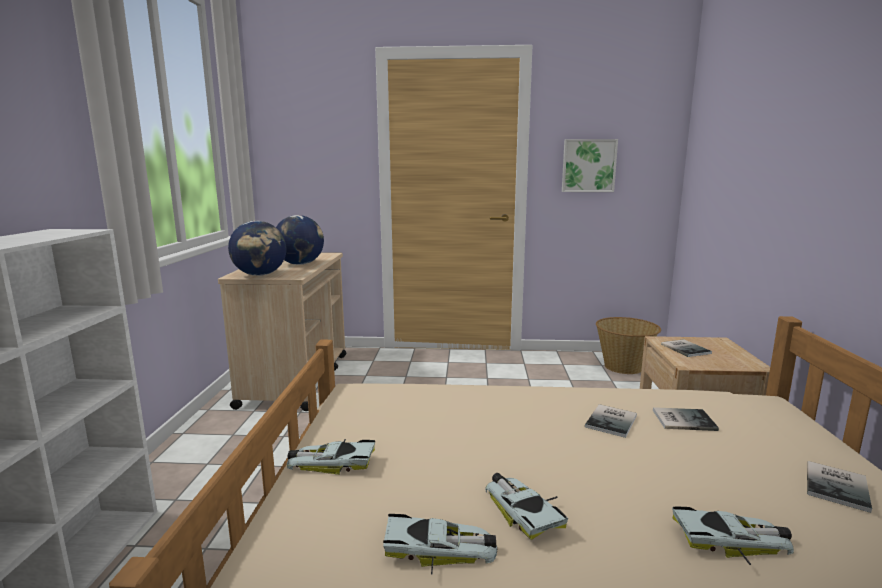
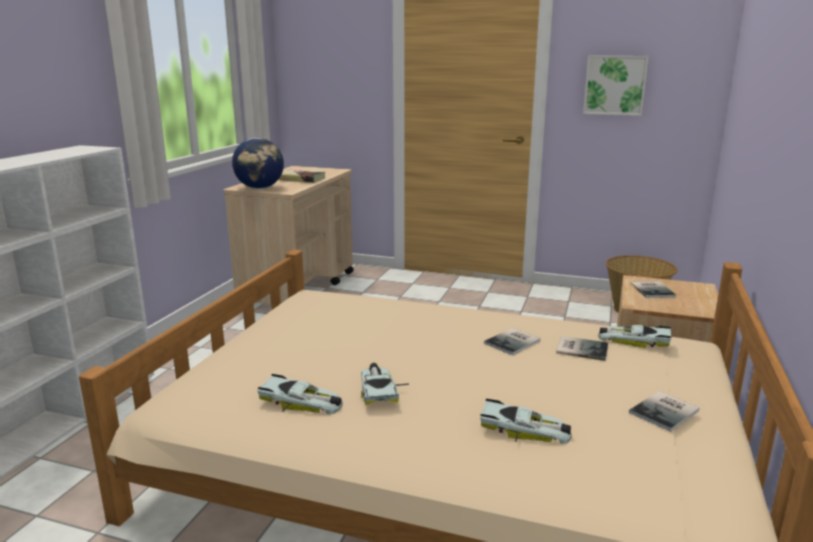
camera: 15 degrees right, 5 degrees up
globe [276,215,324,265] -> book [279,169,326,183]
toy car [287,439,375,475] -> toy car moved to [598,325,672,348]

